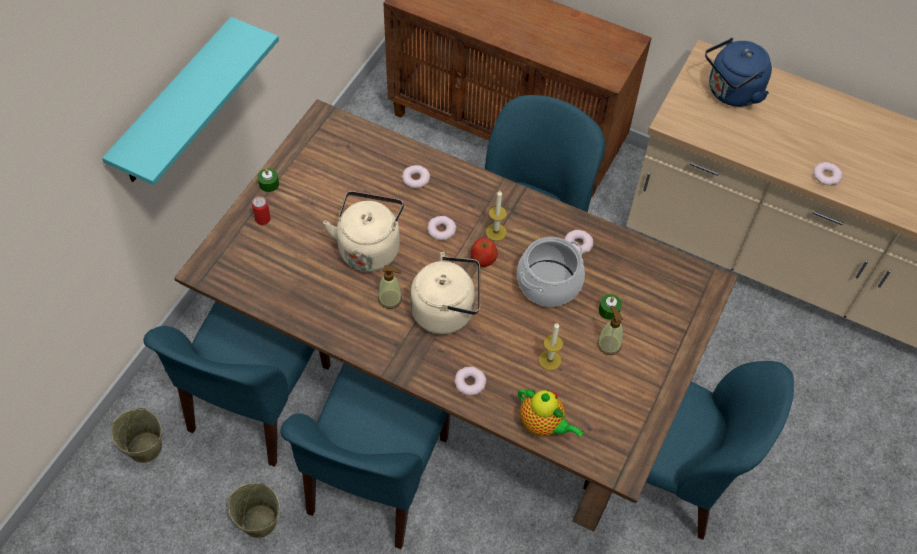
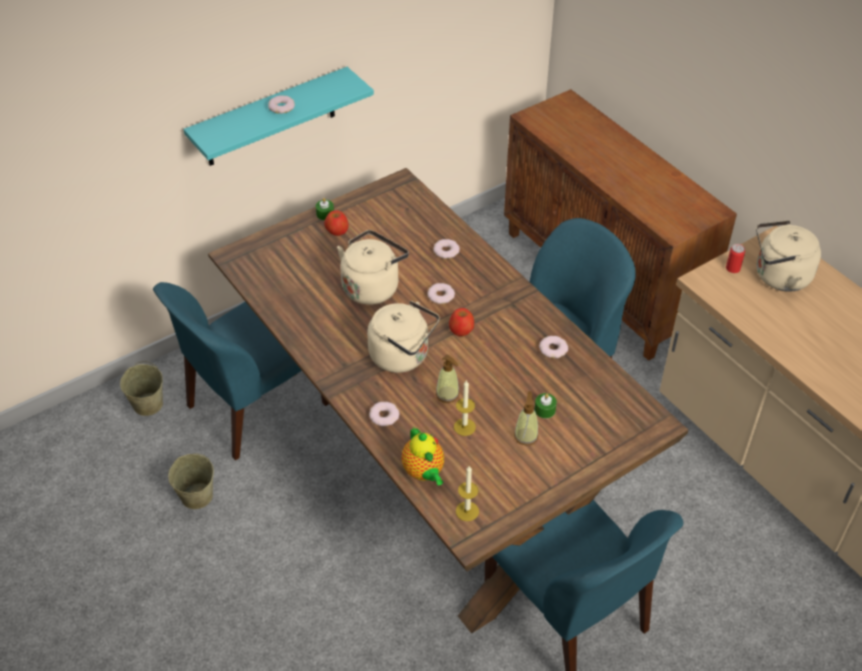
camera: 30 degrees right, 10 degrees down
can [252,196,271,225] -> can moved to [726,244,745,273]
blue chair [280,363,450,549] -> none
soap dispenser [378,265,402,309] -> soap dispenser moved to [436,355,459,403]
candle [486,191,507,241] -> candle moved to [456,465,479,521]
cooking pot [517,237,585,307] -> none
blue kettle [705,38,772,107] -> beige kettle [756,220,821,292]
donut [814,162,842,186] -> donut moved to [268,95,295,114]
none -> apple [324,211,349,236]

